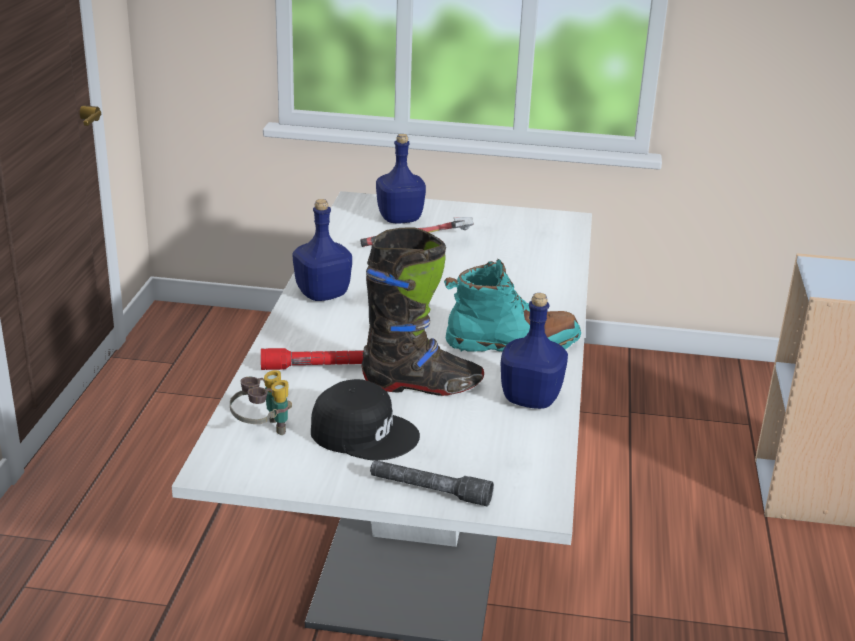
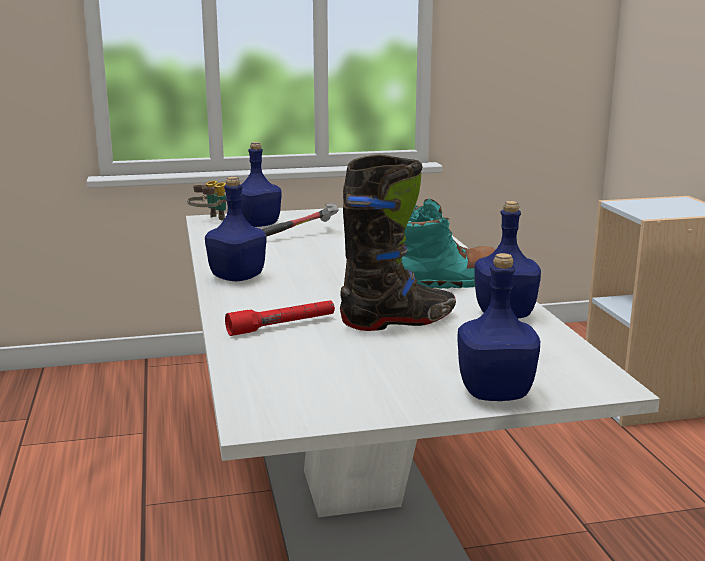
camera: 20 degrees left, 10 degrees down
binoculars [230,370,292,435] -> binoculars moved to [187,181,226,221]
black cap [311,379,420,461] -> none
grey flashlight [370,460,494,507] -> blue bottle [457,253,540,401]

